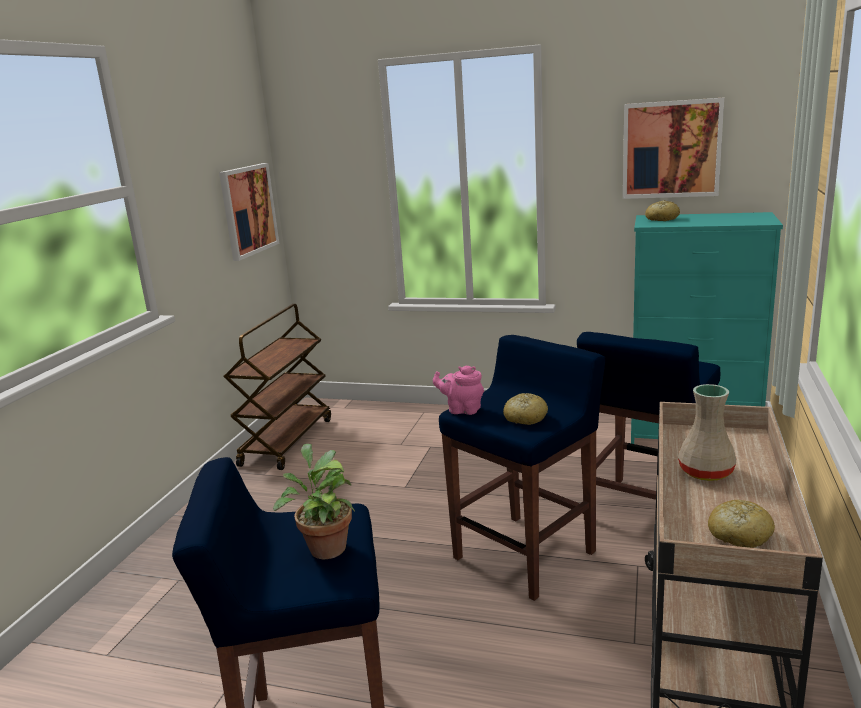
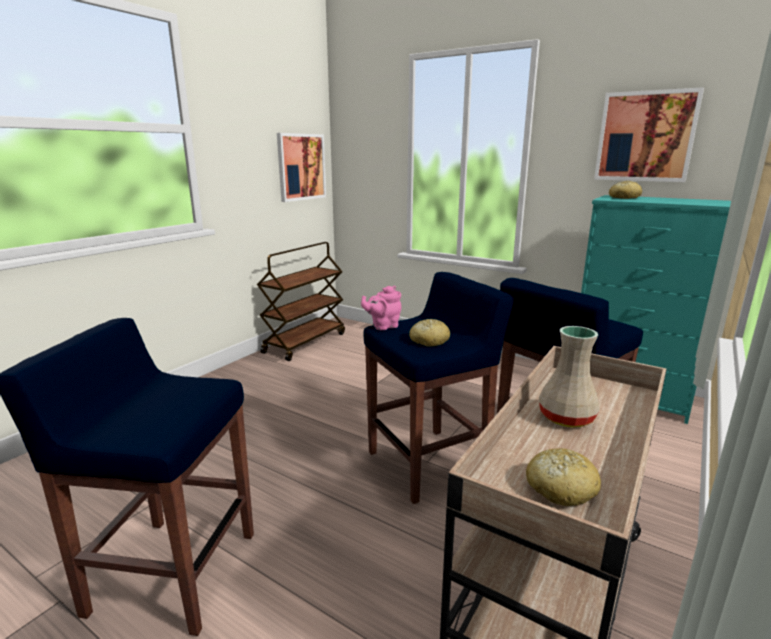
camera: 15 degrees right, 0 degrees up
potted plant [273,444,355,560] -> none
pink teapot [433,365,484,415] -> pink teapot turned 60 degrees counterclockwise [361,286,401,330]

